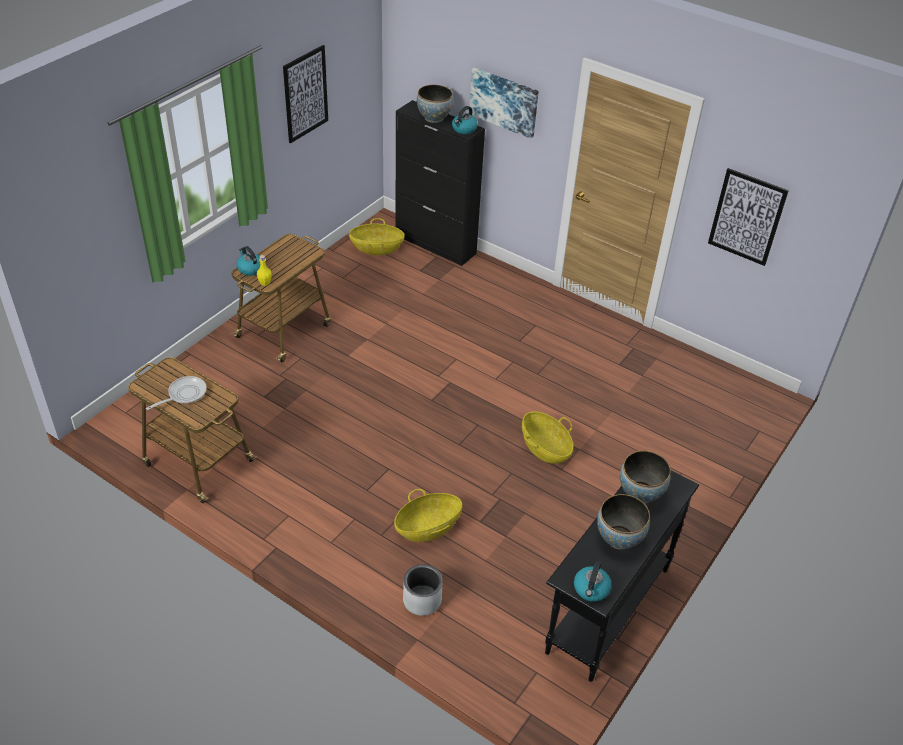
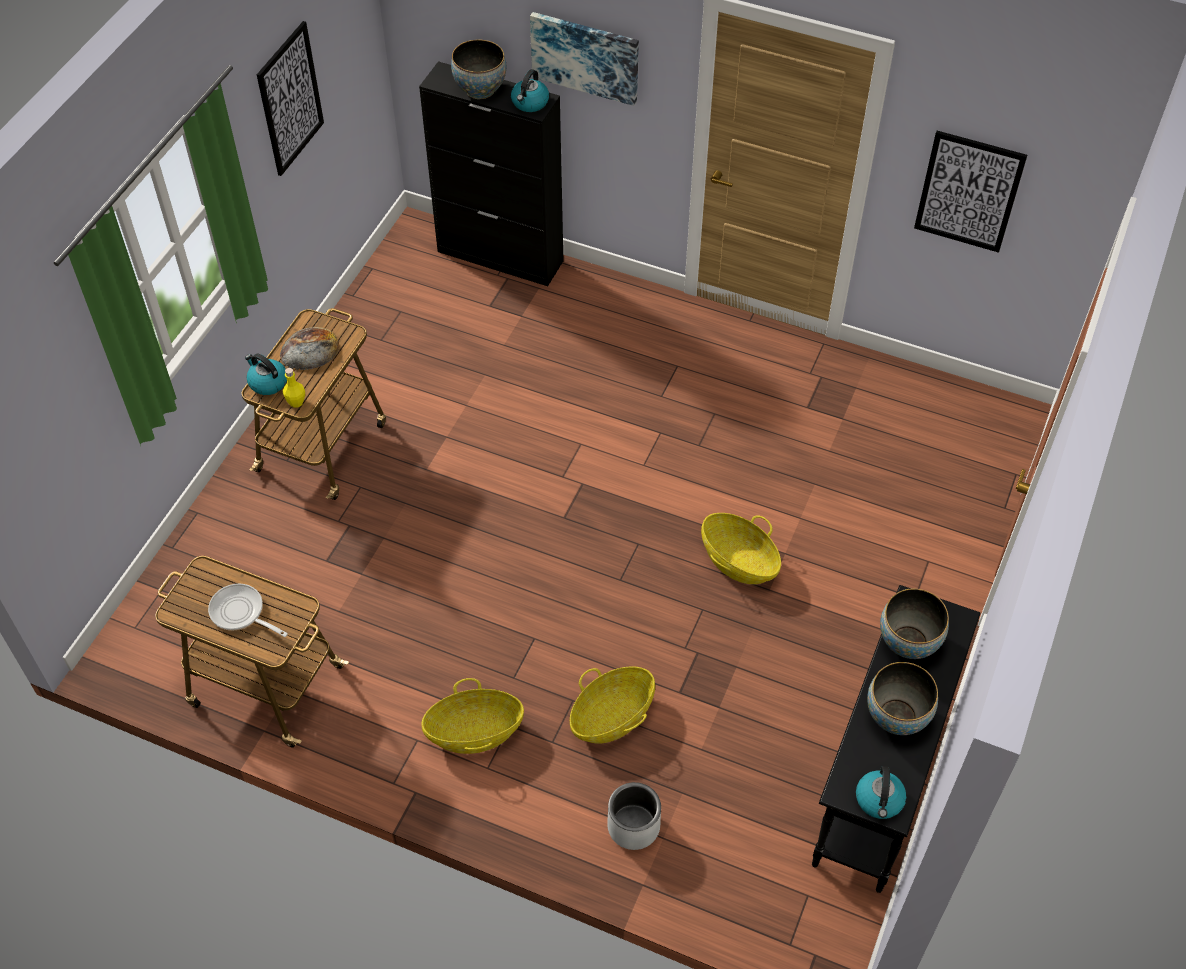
camera: 10 degrees left, 10 degrees up
frying pan [146,376,207,410] -> frying pan turned 90 degrees counterclockwise [208,584,288,637]
basket [349,218,405,255] -> basket moved to [421,678,524,754]
none -> bread [280,327,339,370]

